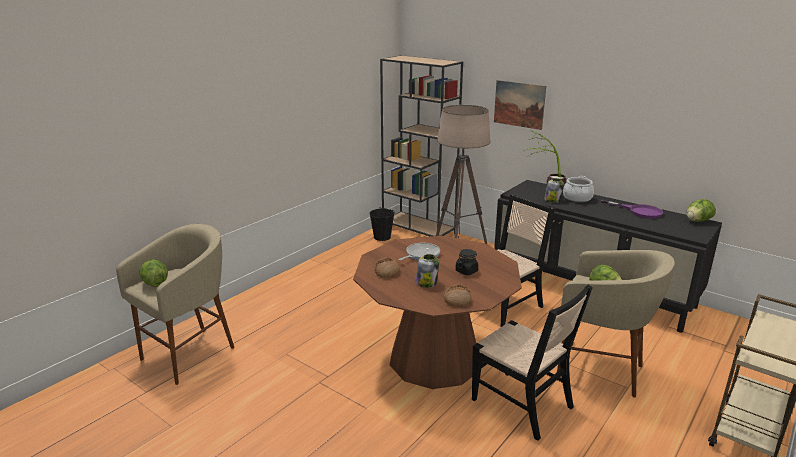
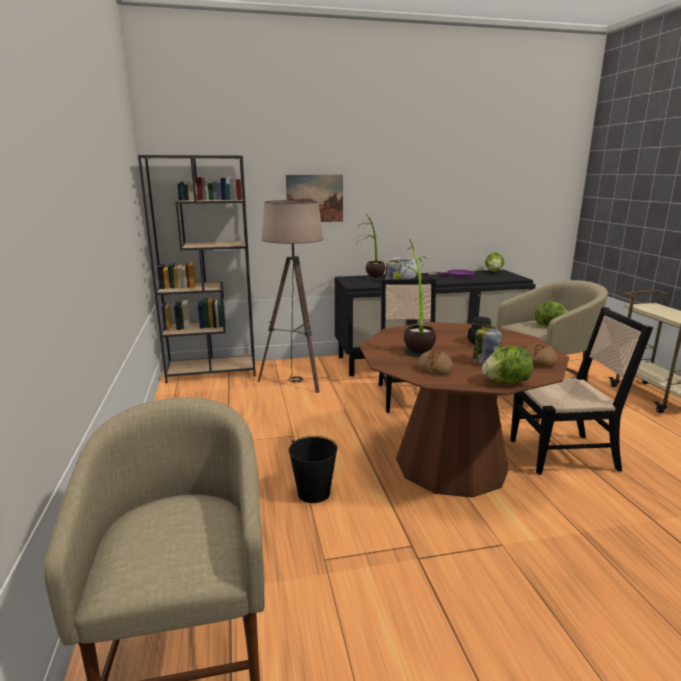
camera: 50 degrees left, 5 degrees down
lettuce [139,259,168,287] -> lettuce moved to [482,346,533,383]
black bucket [370,207,395,241] -> black bucket moved to [289,436,338,503]
frying pan [399,243,440,260] -> potted plant [396,239,436,358]

